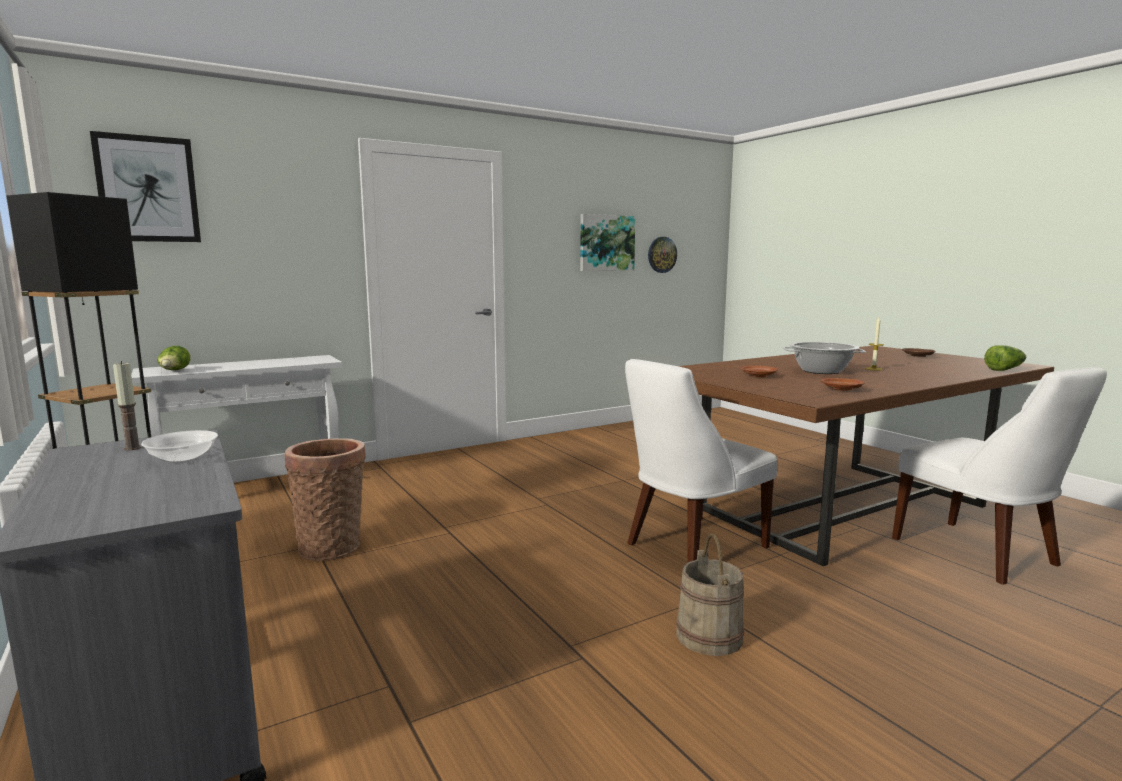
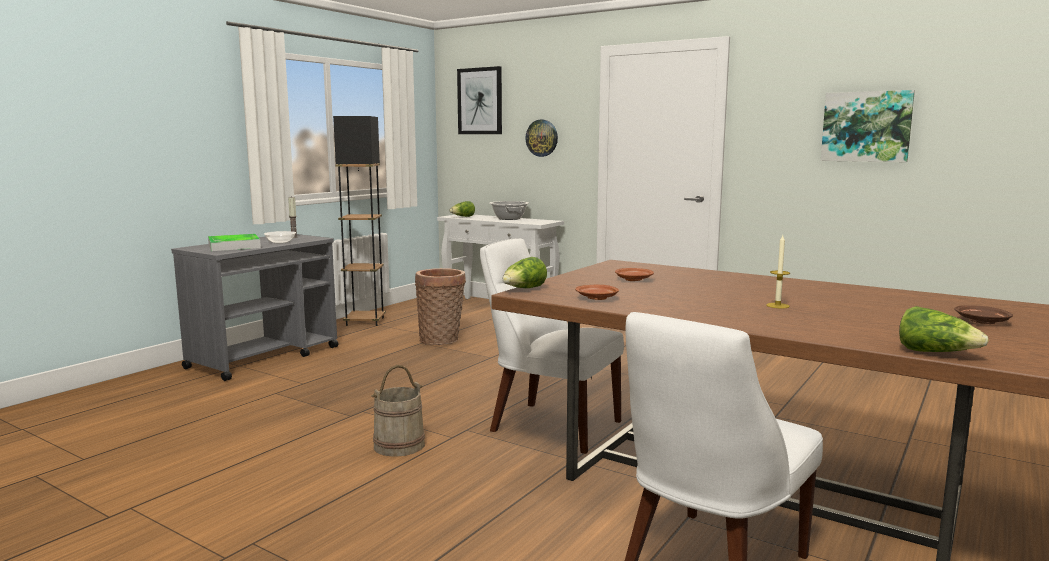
camera: 65 degrees right, 0 degrees up
wall clock [648,237,677,273] -> wall clock moved to [526,120,558,157]
cooking pot [782,342,866,374] -> cooking pot moved to [489,201,529,220]
none -> tray [208,234,261,251]
none -> lettuce [503,257,547,288]

